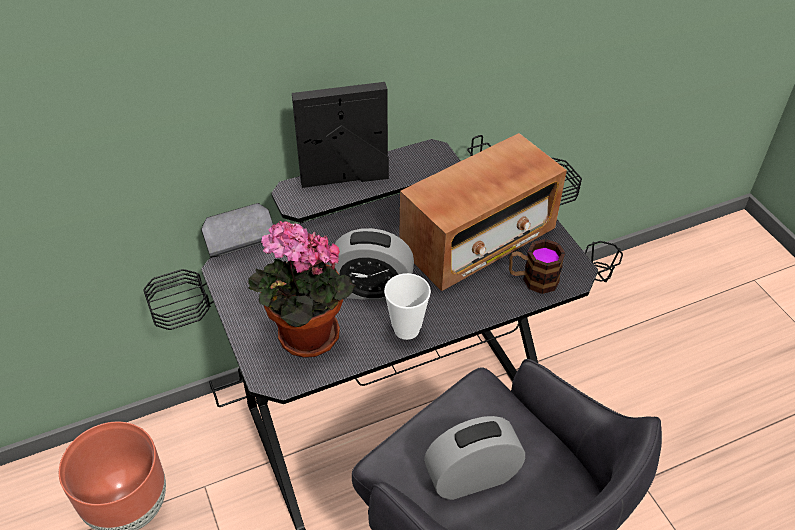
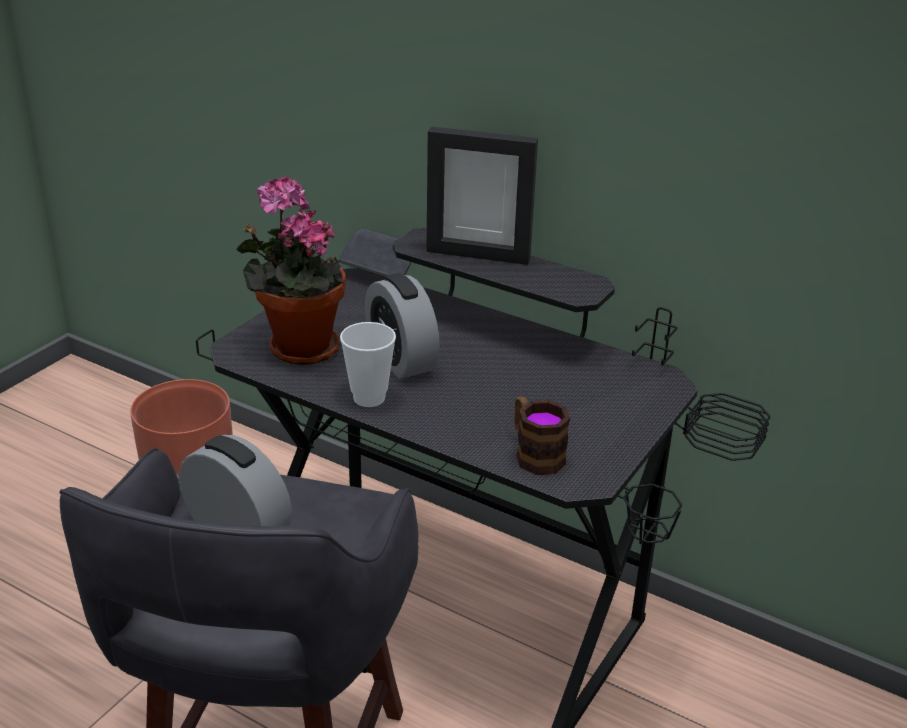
camera: 55 degrees right, 15 degrees down
picture frame [292,82,389,188] -> picture frame turned 150 degrees clockwise [426,127,538,265]
radio [399,133,567,291] -> none

